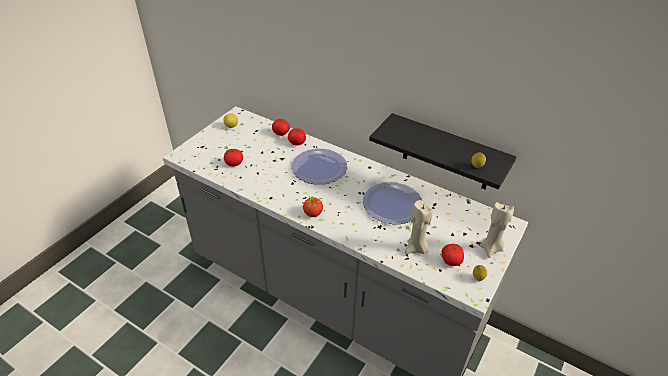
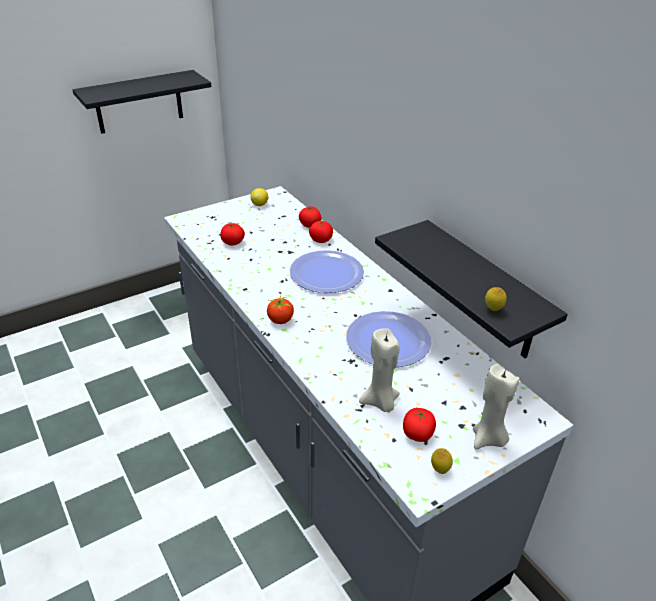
camera: 25 degrees right, 5 degrees down
none -> black shelf [73,70,211,134]

